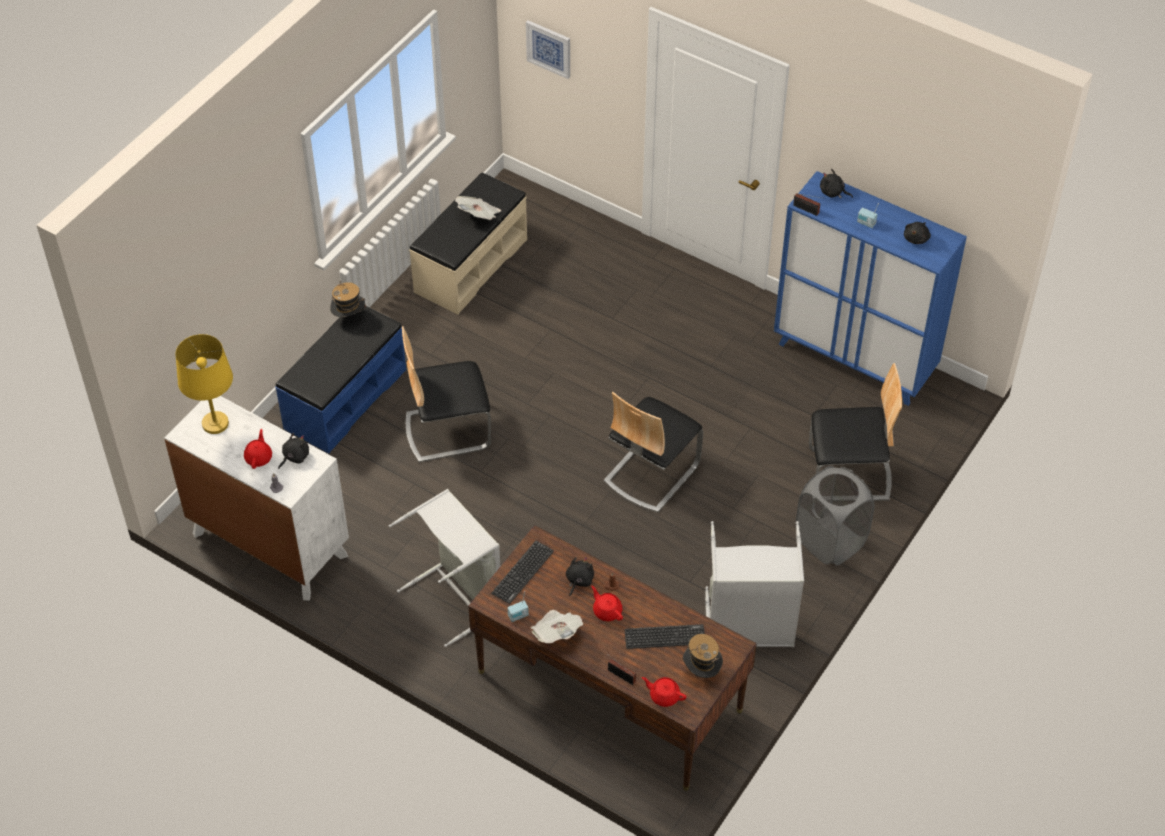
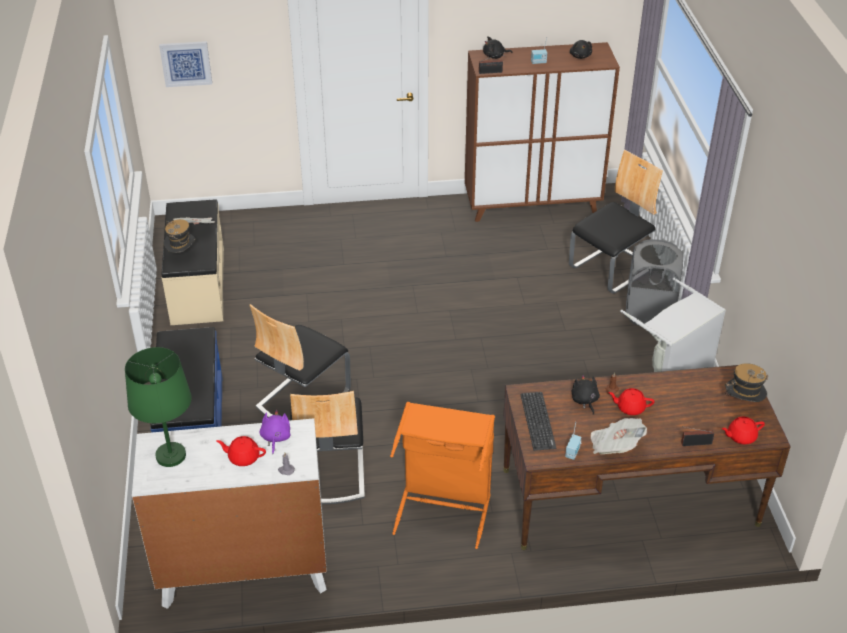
camera: 40 degrees left, 10 degrees down
yellow table lamp [175,334,233,434] -> green table lamp [125,347,192,467]
red teapot [244,429,272,469] -> red teapot turned 45 degrees counterclockwise [216,436,266,466]
black plush toy [278,433,309,469] -> purple plush toy [260,410,290,454]
hat [330,281,366,318] -> hat moved to [163,219,196,253]
grey laundry basket [389,489,500,647] -> orange laundry basket [390,402,495,549]
chair [604,392,704,513] -> chair moved to [290,391,365,504]
keyboard [625,624,705,649] -> none
blue cabinet [774,171,967,406] -> brown cabinet [465,42,620,222]

